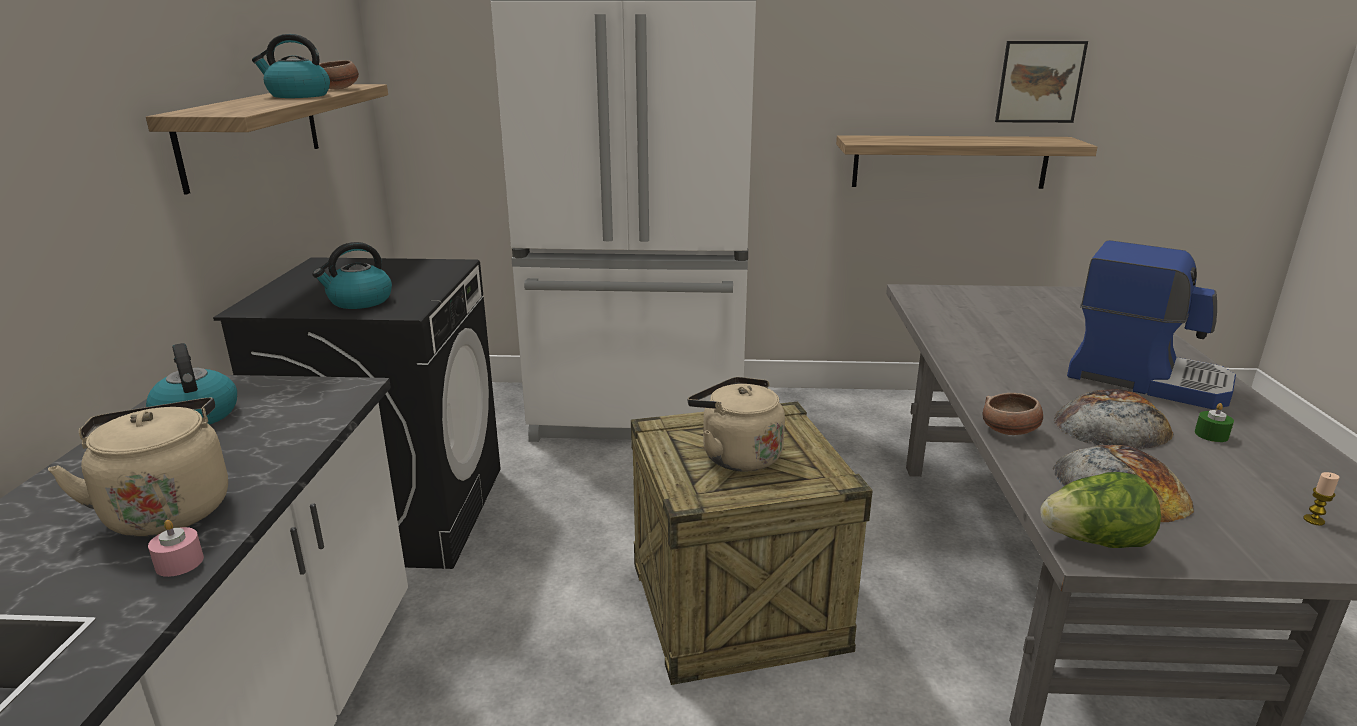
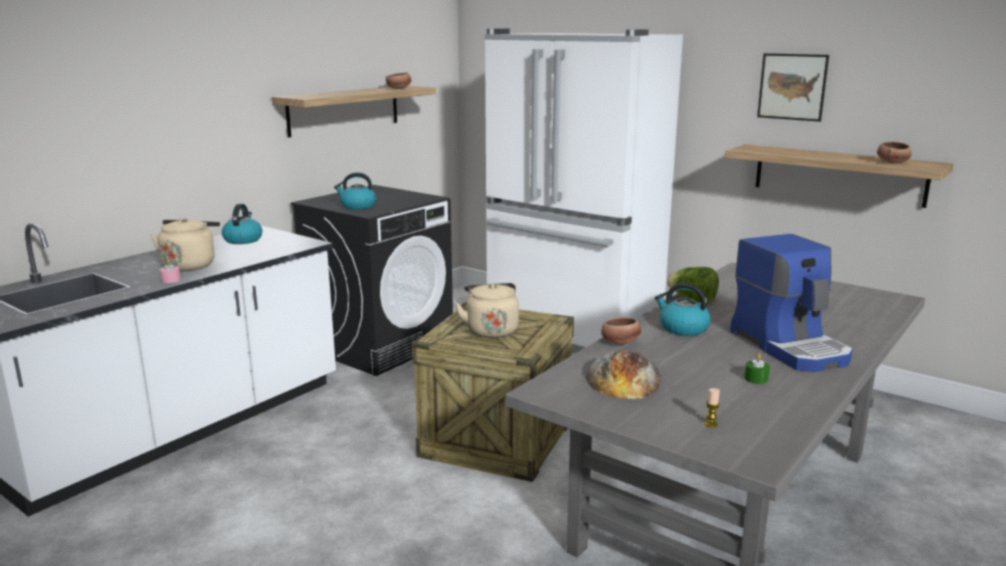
camera: 35 degrees right, 5 degrees down
kettle [252,34,330,98] -> kettle moved to [655,283,711,336]
picture [995,41,1088,123] -> picture moved to [757,53,829,122]
lettuce [1040,472,1161,548] -> lettuce moved to [667,267,719,304]
bread [1054,389,1173,449] -> none
none -> bowl [877,141,912,164]

